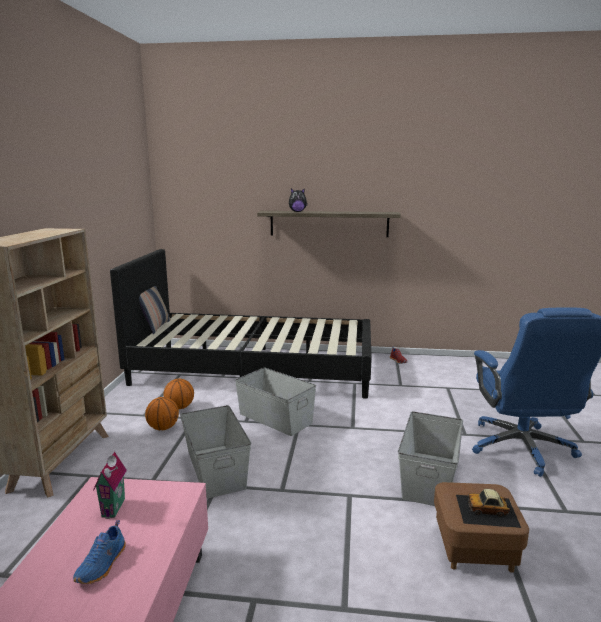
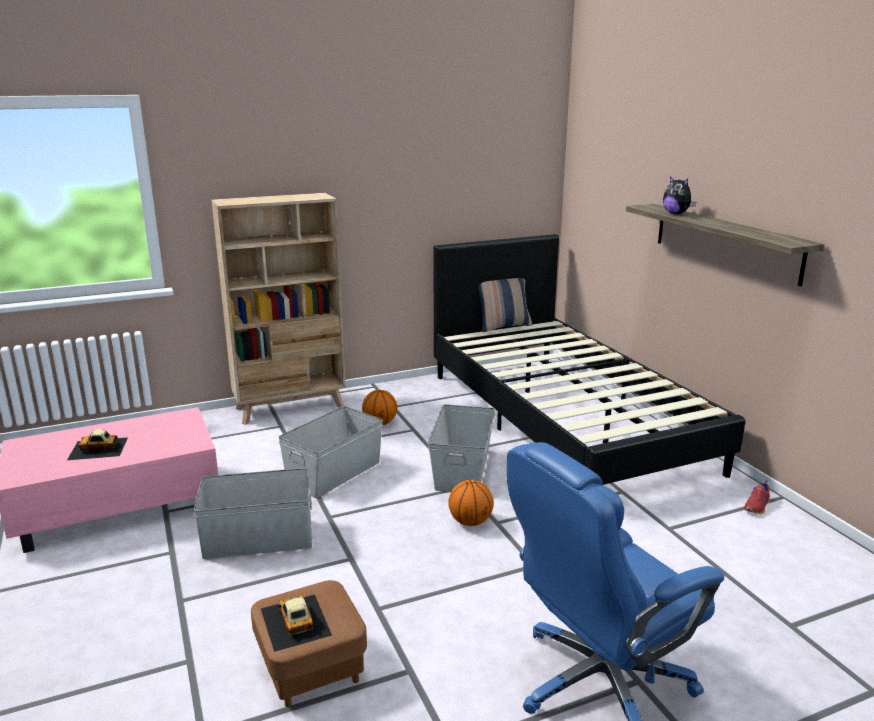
camera: 60 degrees right, 5 degrees up
blue shoe [73,520,126,584] -> toy car [67,429,128,460]
toy house [93,452,127,519] -> none
basketball [163,378,194,409] -> basketball moved to [448,480,494,526]
grey storage box [398,411,463,506] -> grey storage box moved to [194,468,312,559]

